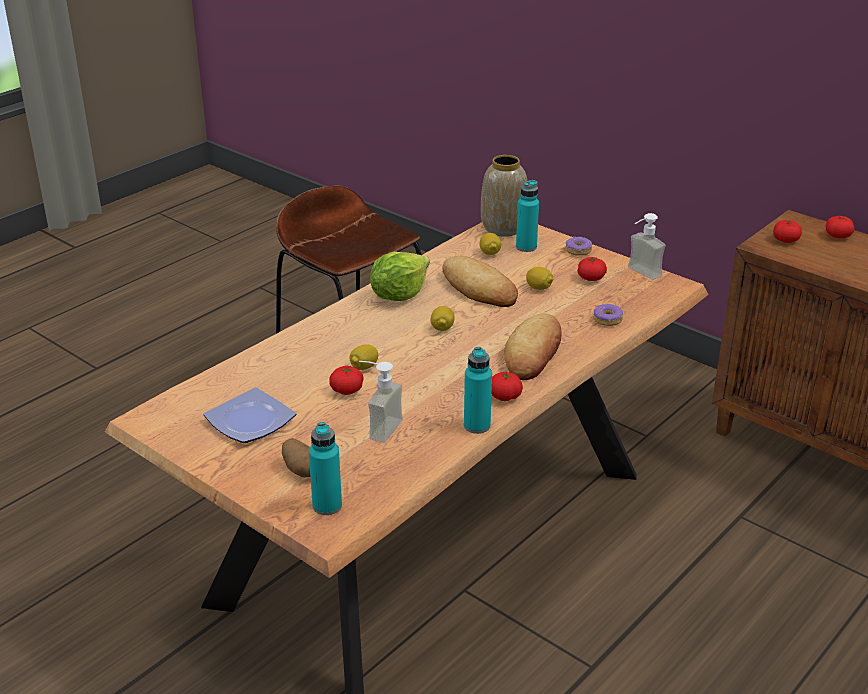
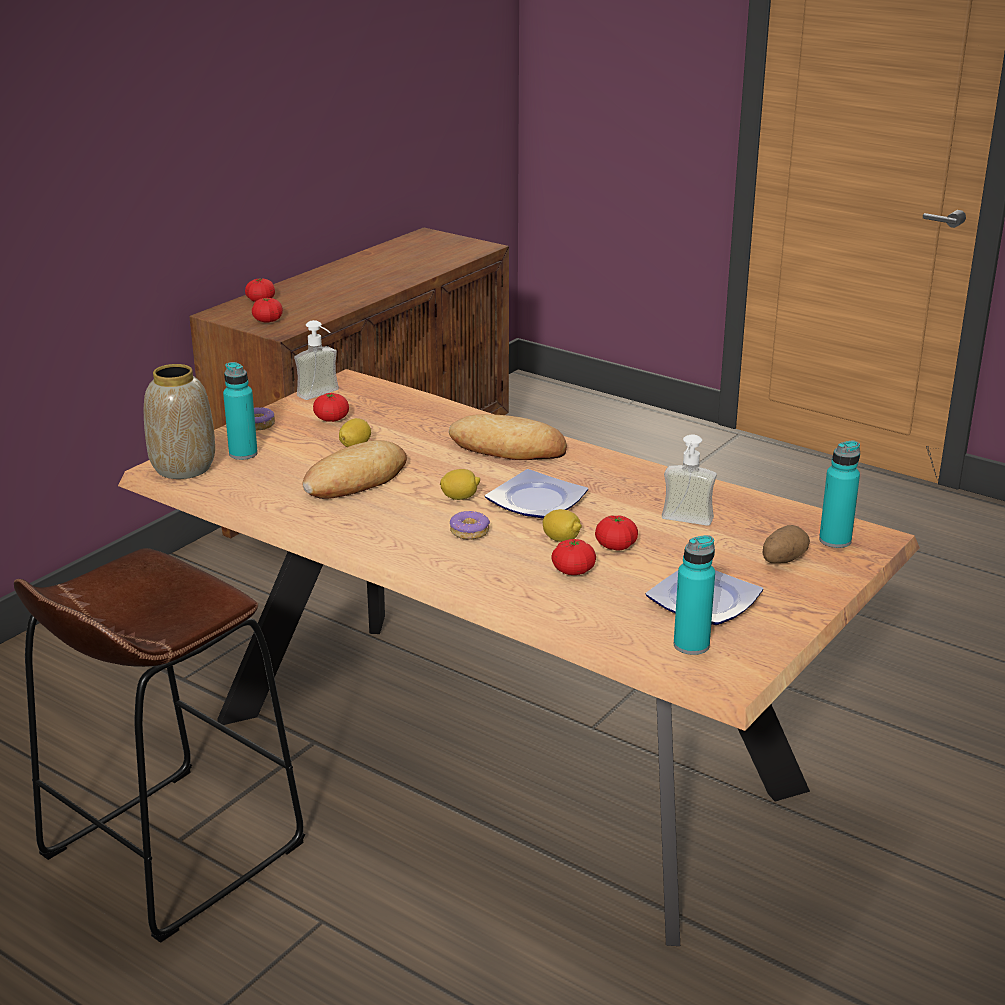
camera: 95 degrees left, 5 degrees down
lettuce [370,252,430,301] -> none
turquoise bottle [464,347,492,434] -> turquoise bottle moved to [674,535,715,655]
lemon [480,233,501,255] -> none
tomato [492,372,523,401] -> tomato moved to [552,539,596,575]
donut [593,304,623,326] -> donut moved to [450,511,490,540]
none -> plate [485,469,588,519]

